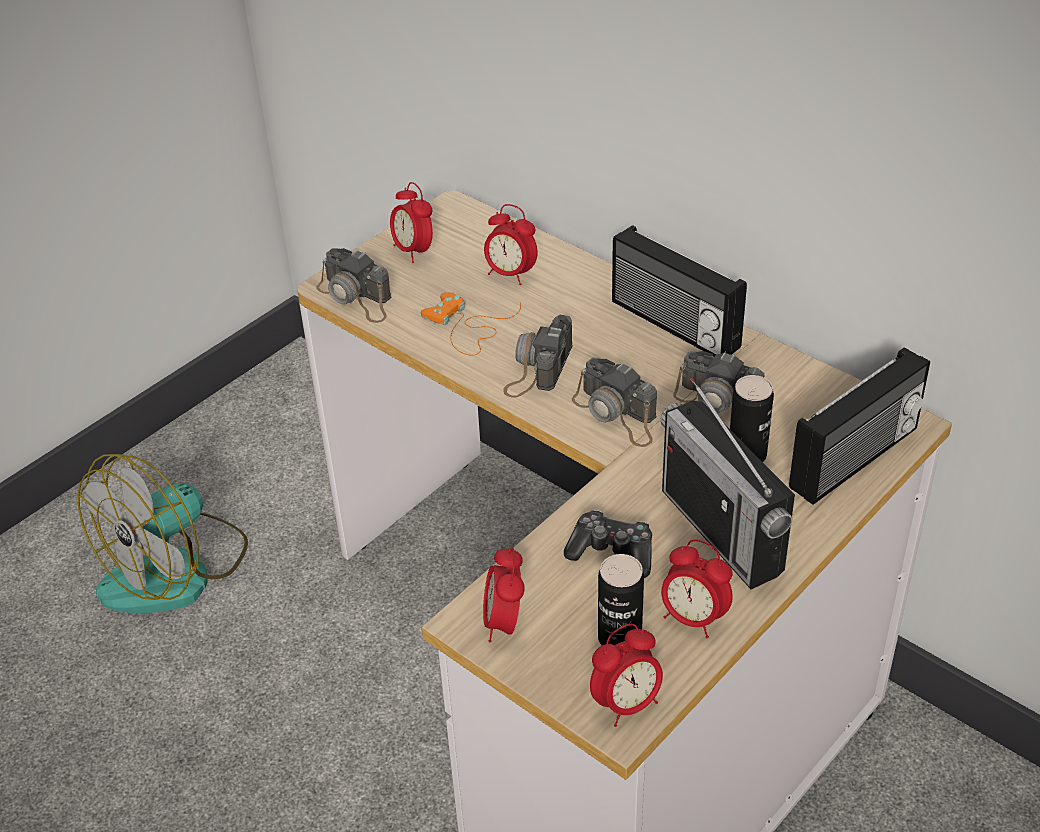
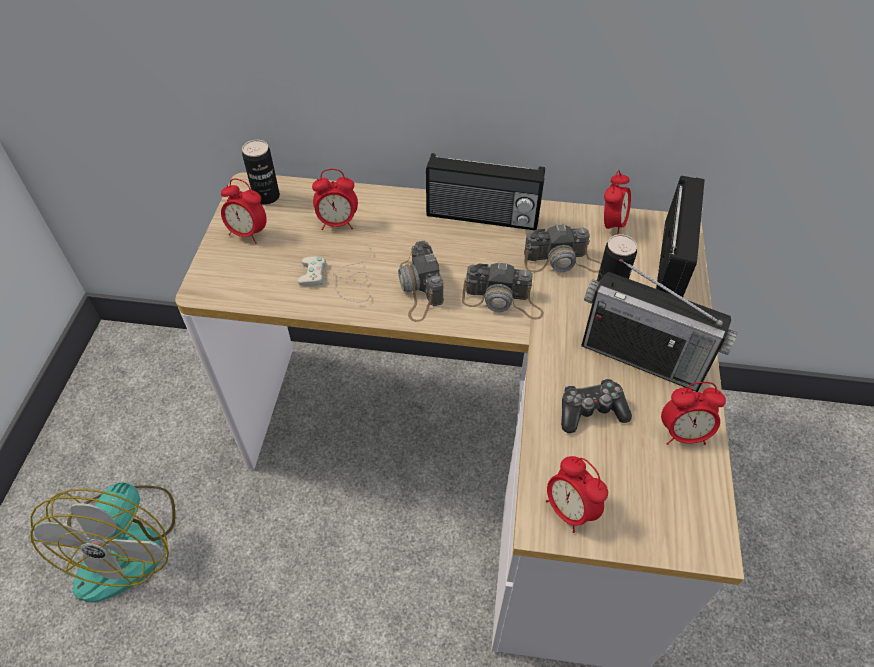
camera: 35 degrees left, 10 degrees up
camera [316,248,392,323] -> none
orange game controller [421,292,521,356] -> white game controller [298,243,371,302]
alarm clock [590,624,663,727] -> alarm clock moved to [604,170,631,234]
can [598,554,644,645] -> can moved to [242,140,280,205]

